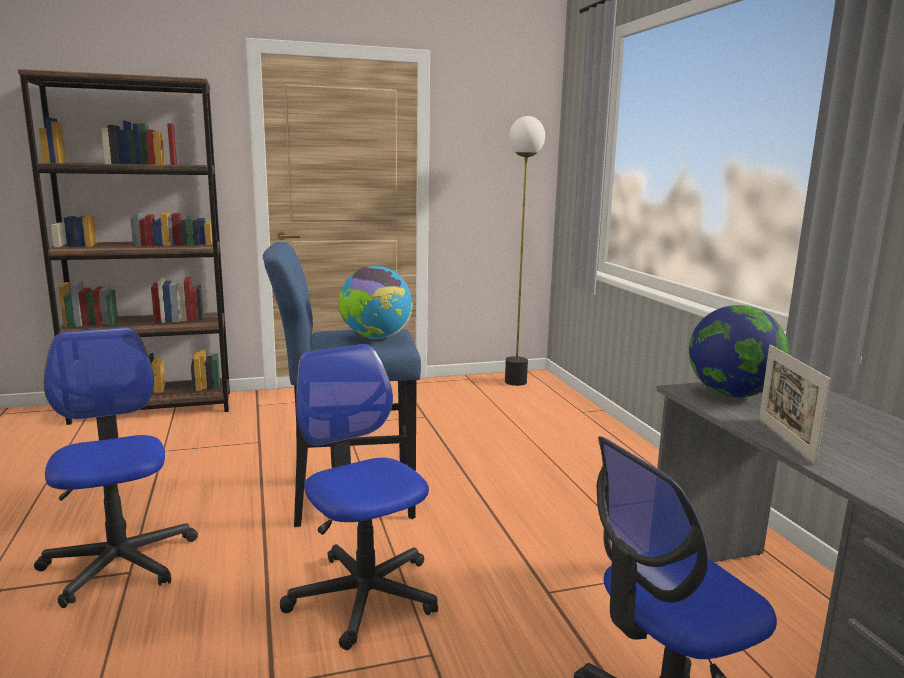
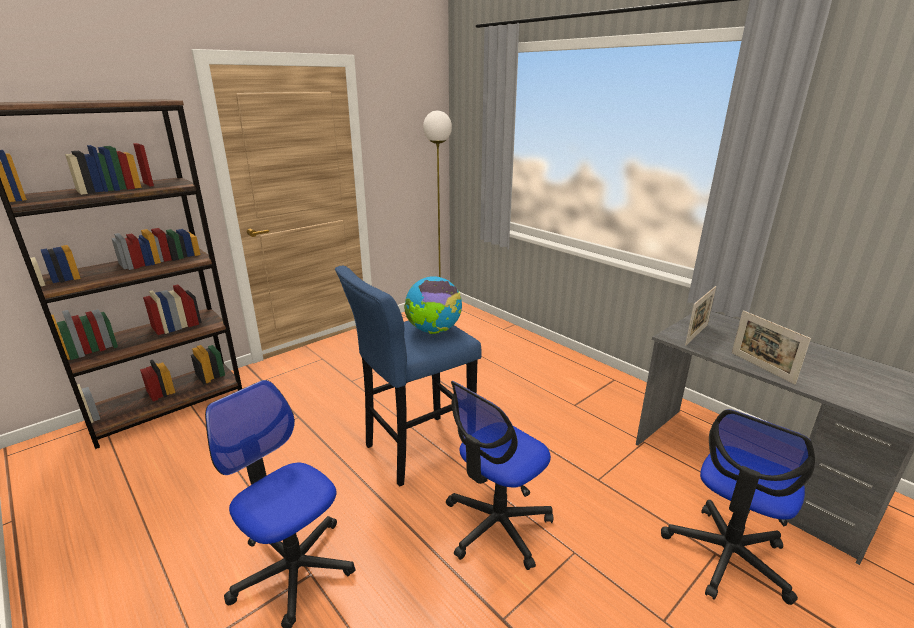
camera: 25 degrees left, 10 degrees up
office chair [280,344,438,650] -> office chair turned 75 degrees counterclockwise [446,381,553,570]
globe [689,305,789,397] -> picture frame [685,286,716,345]

